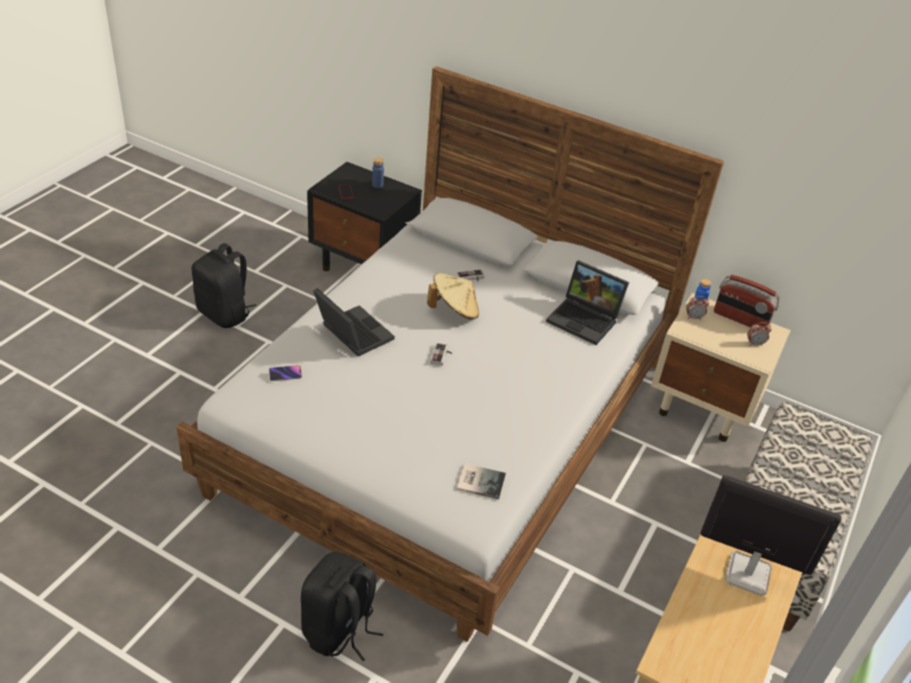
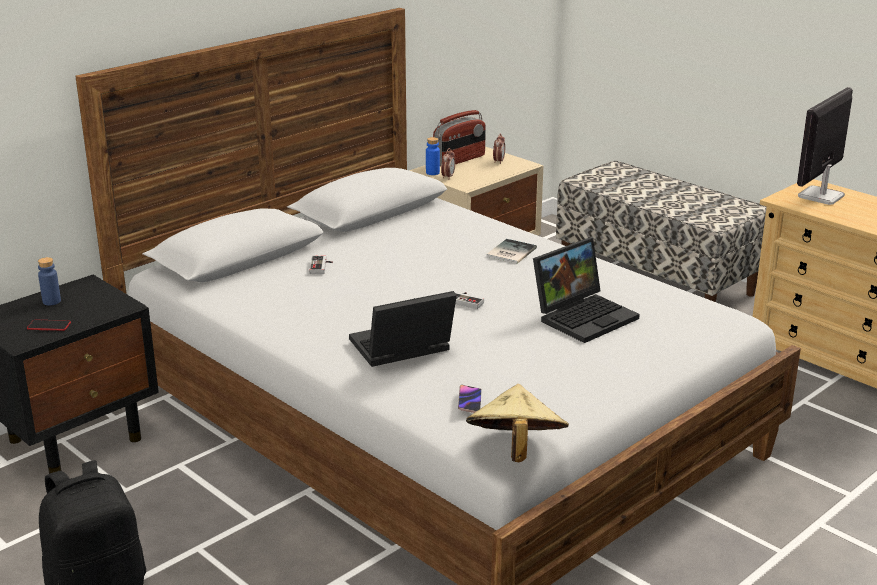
camera: 70 degrees left, 15 degrees down
black backpack [301,551,383,661] -> none
beige hat [427,273,479,320] -> beige hat moved to [466,384,569,462]
book [457,463,506,499] -> book moved to [486,239,537,264]
laptop [546,260,629,345] -> laptop moved to [533,238,640,343]

